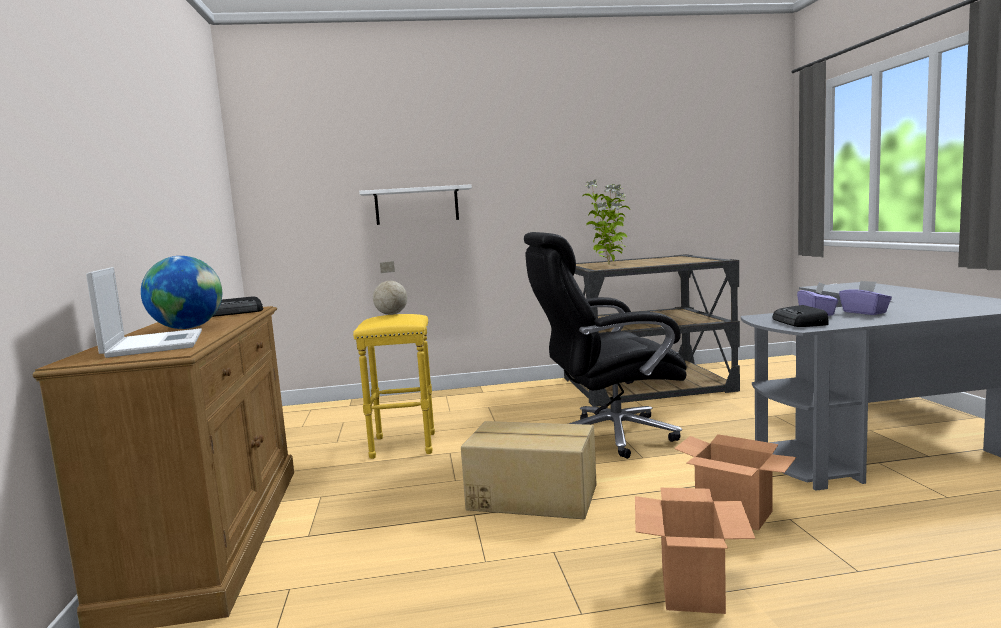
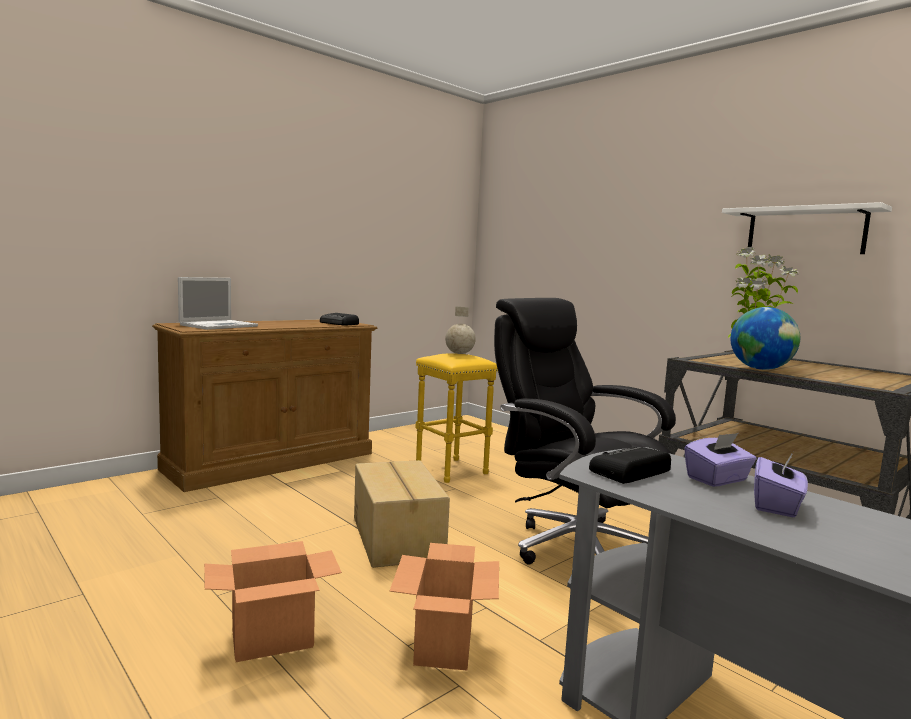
camera: 55 degrees right, 0 degrees up
globe [141,256,222,329] -> globe moved to [730,307,800,370]
white shelf [359,184,472,225] -> white shelf moved to [722,202,892,254]

